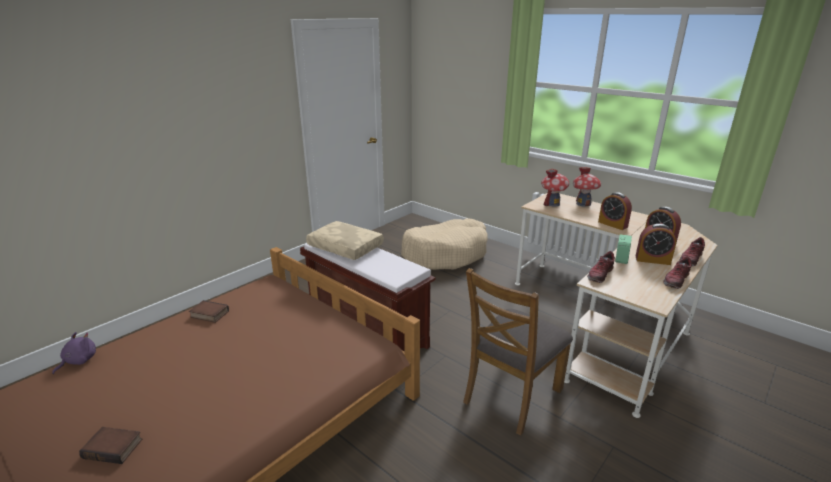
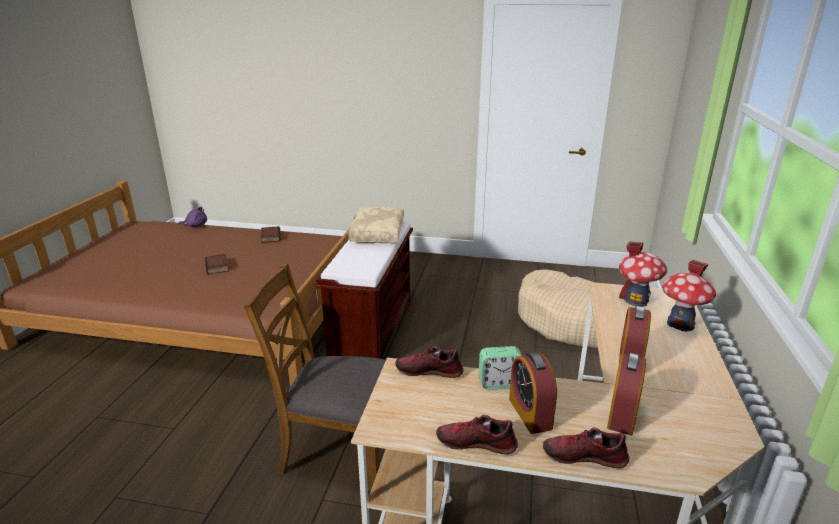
camera: 60 degrees right, 0 degrees up
book [79,427,143,464] -> book moved to [205,254,229,275]

